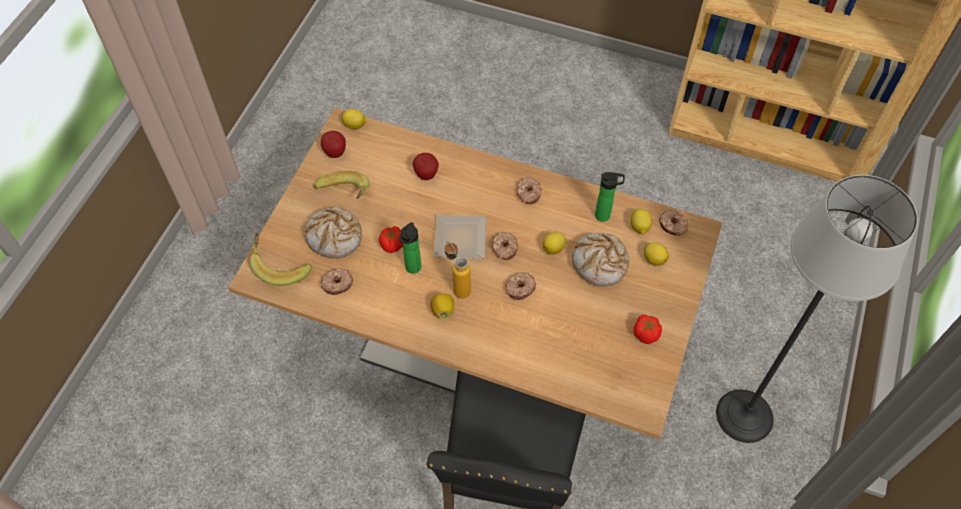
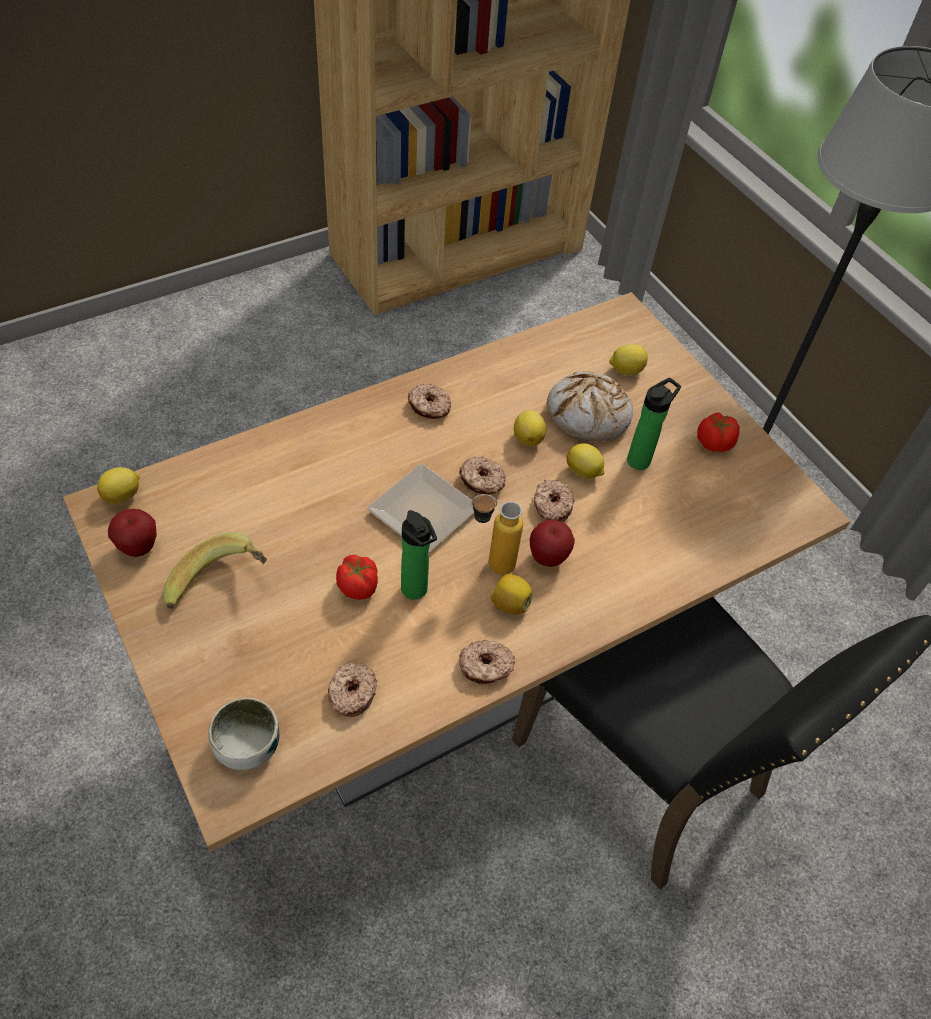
camera: 55 degrees left, 5 degrees down
banana [249,233,312,286] -> bowl [208,698,280,770]
bread [305,207,362,259] -> none
apple [412,153,439,180] -> apple moved to [530,520,575,567]
bottle [595,172,625,222] -> bottle moved to [627,377,681,470]
lemon [631,209,652,235] -> lemon moved to [567,443,604,479]
donut [659,210,689,235] -> donut moved to [459,640,515,685]

